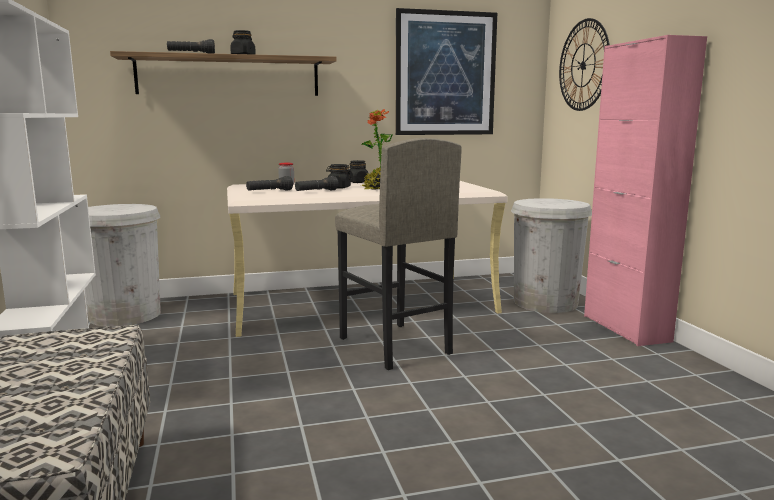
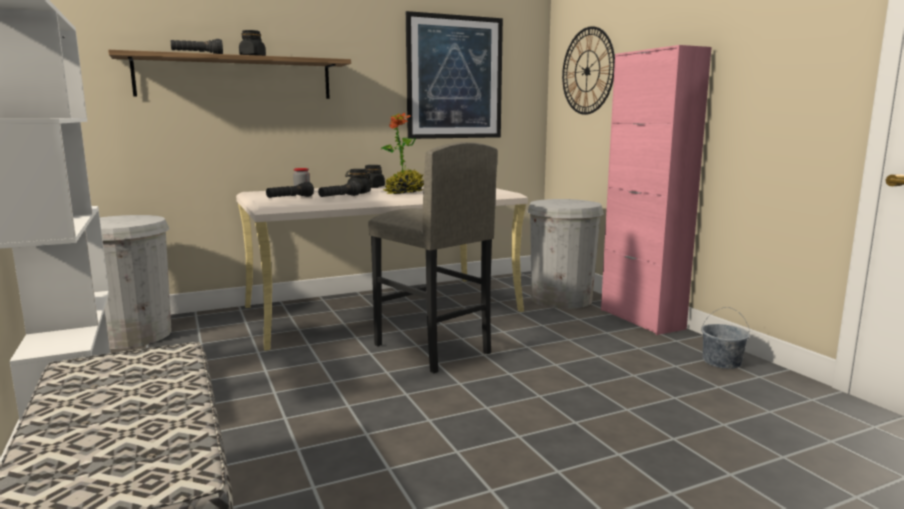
camera: 10 degrees left, 0 degrees up
none -> grey bucket [701,307,750,369]

